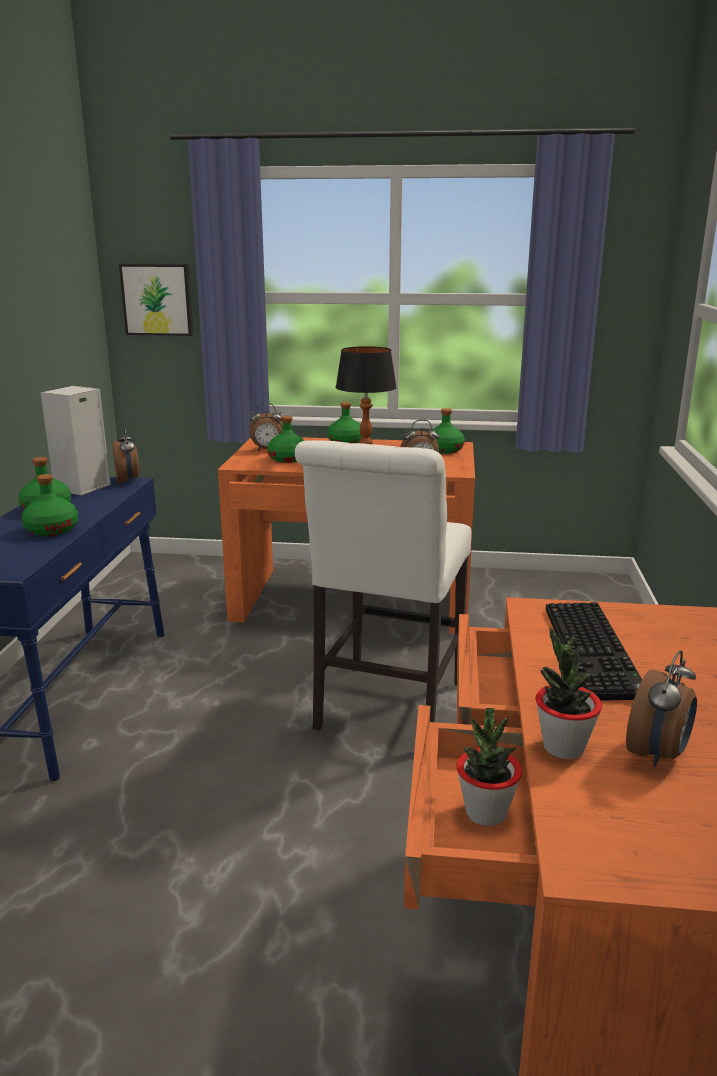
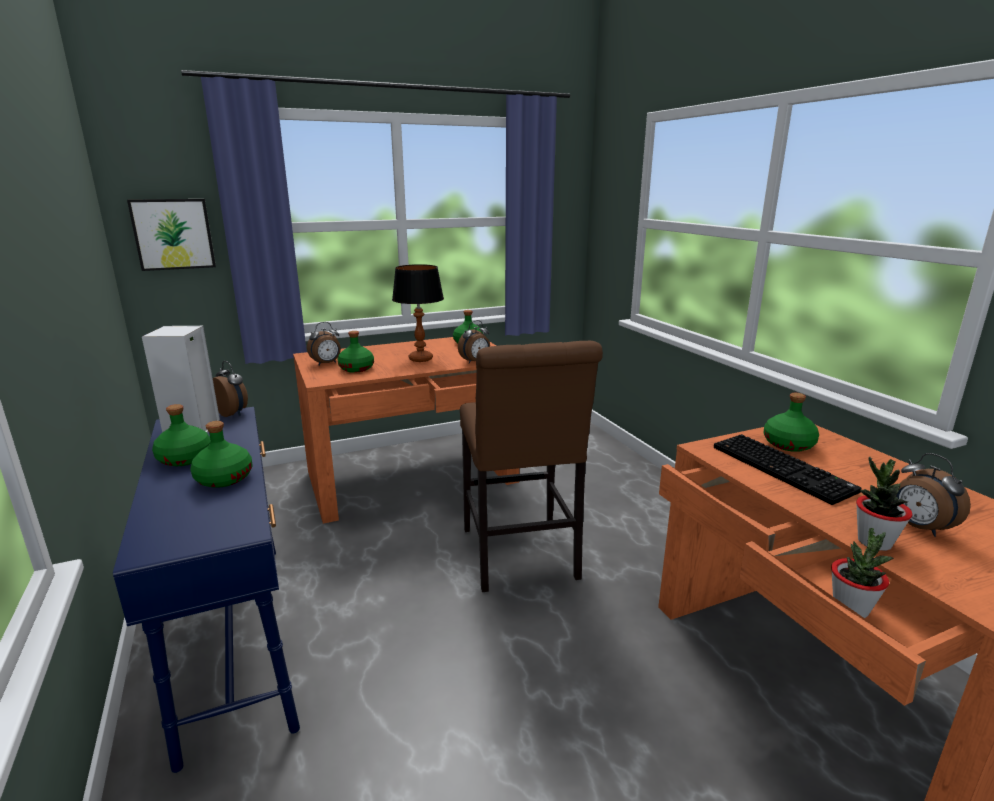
camera: 30 degrees left, 0 degrees up
white stool [295,440,472,730] -> brown stool [460,341,603,592]
green bottle [327,402,362,443] -> green bottle moved to [764,393,819,452]
alarm clock [626,650,697,767] -> alarm clock turned 150 degrees clockwise [896,453,971,537]

